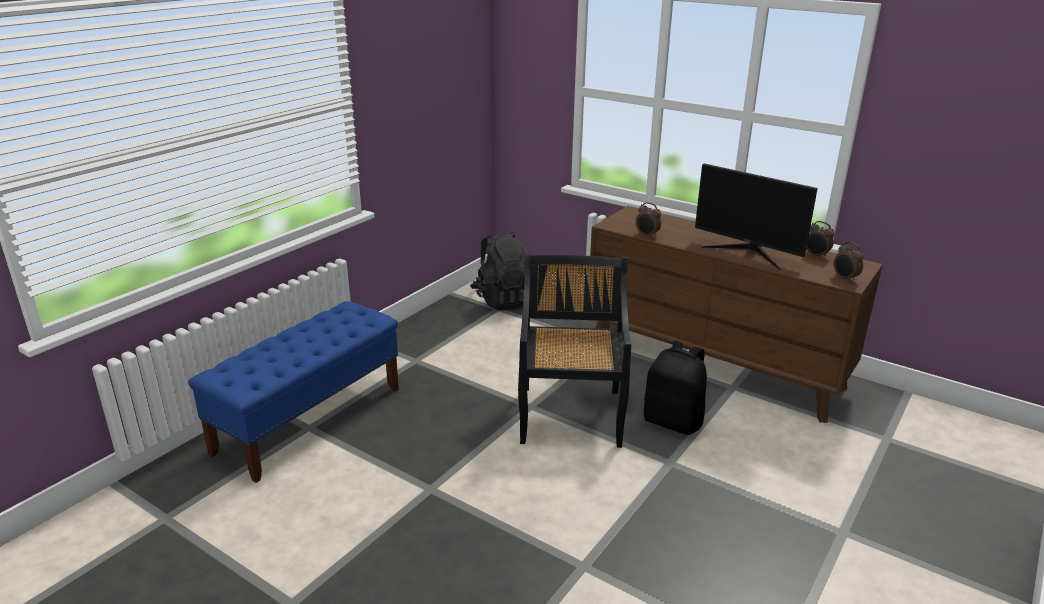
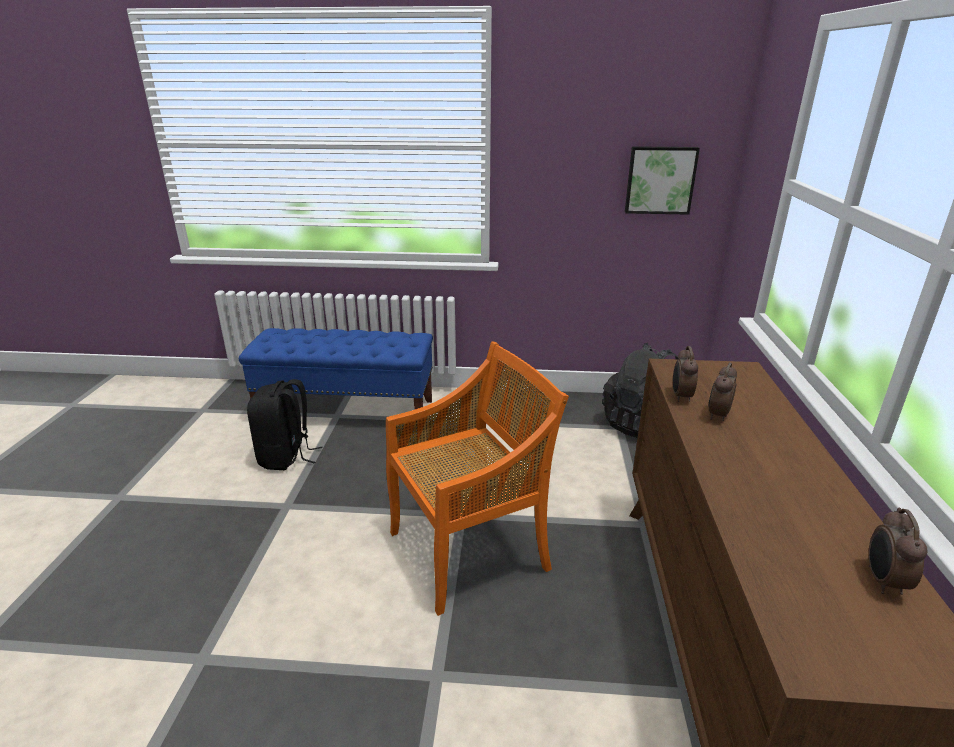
camera: 60 degrees right, 0 degrees up
black chair [518,255,631,448] -> orange chair [386,341,569,616]
black backpack [644,341,707,435] -> black backpack moved to [247,379,322,470]
monitor [695,163,818,270] -> none
alarm clock [833,242,864,282] -> alarm clock moved to [709,362,737,421]
none -> picture [625,146,700,215]

